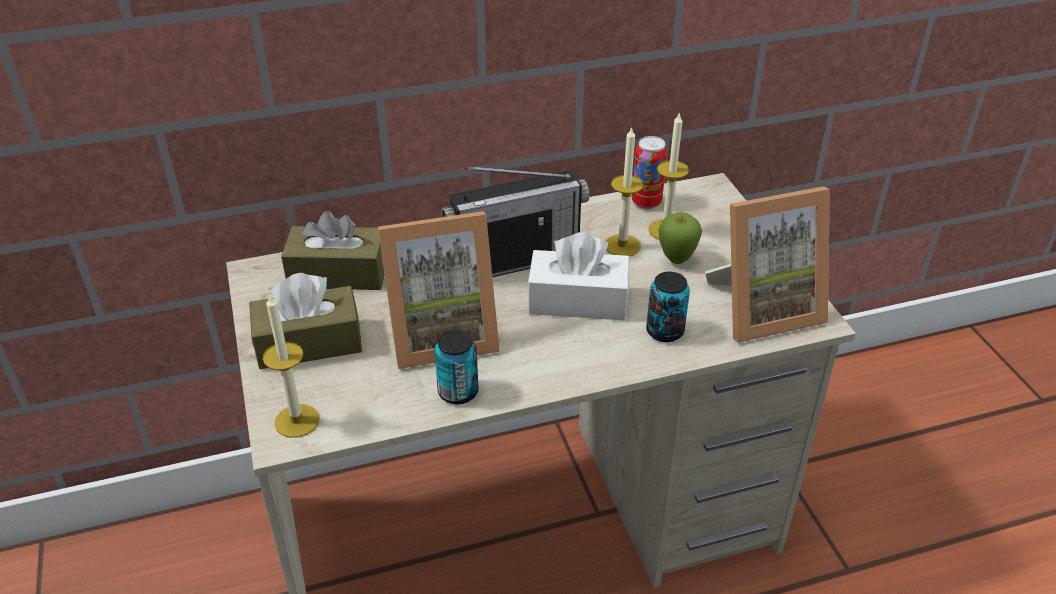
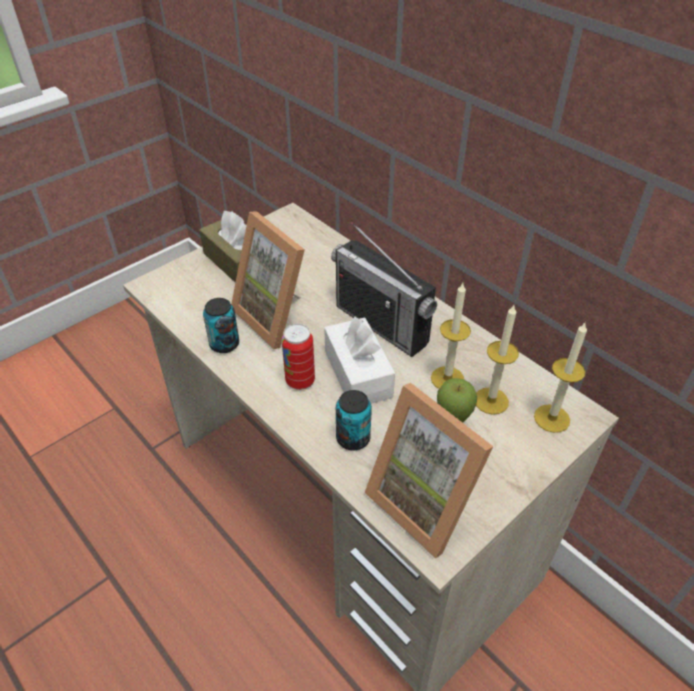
camera: 65 degrees right, 5 degrees up
candle [262,293,320,438] -> candle moved to [534,323,587,433]
brown tissue box [281,211,385,290] -> none
can [632,136,667,209] -> can moved to [282,324,315,390]

